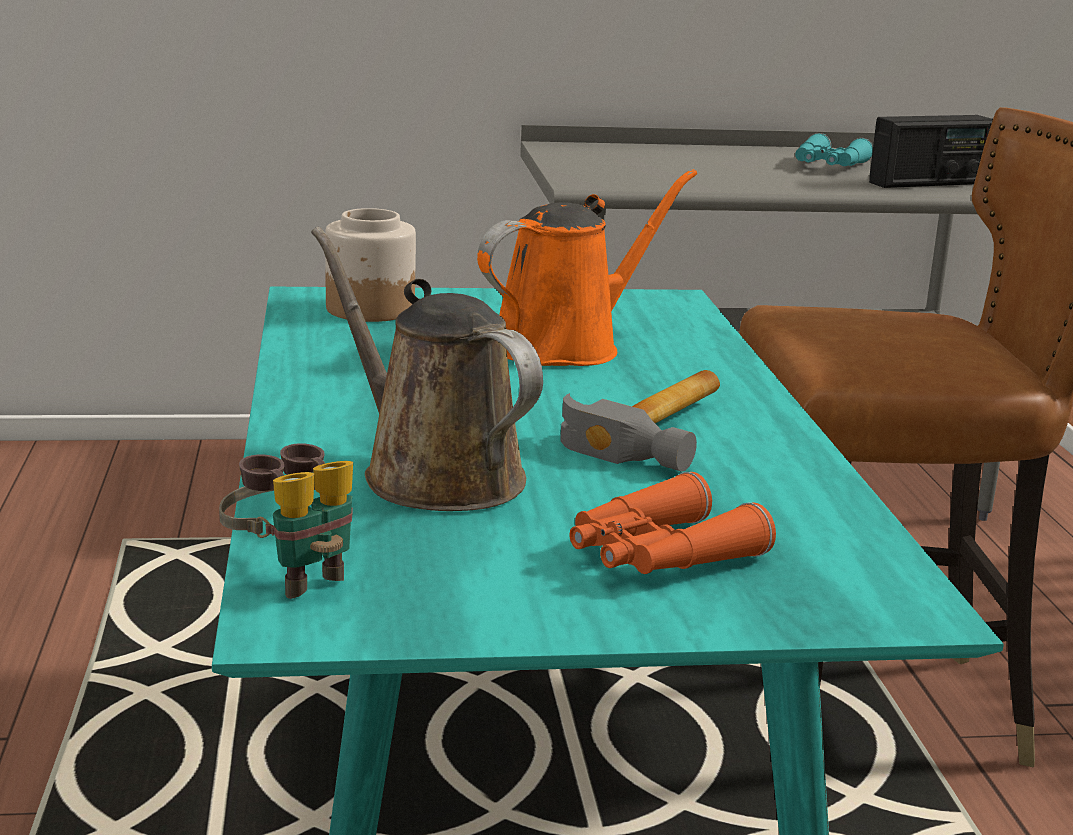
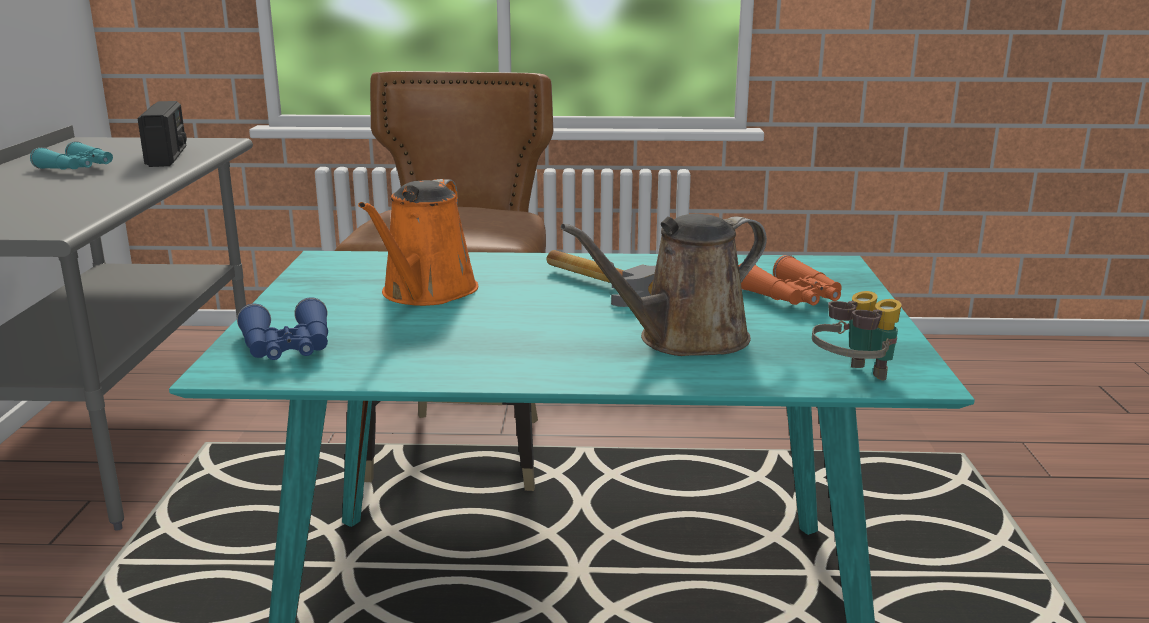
camera: 80 degrees left, 0 degrees up
jar [325,208,416,322] -> blue binoculars [237,297,328,360]
orange watering can [477,169,697,366] -> orange watering can turned 135 degrees counterclockwise [358,179,478,306]

